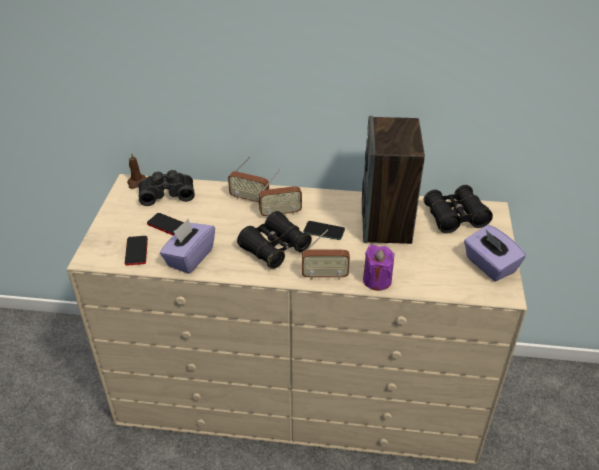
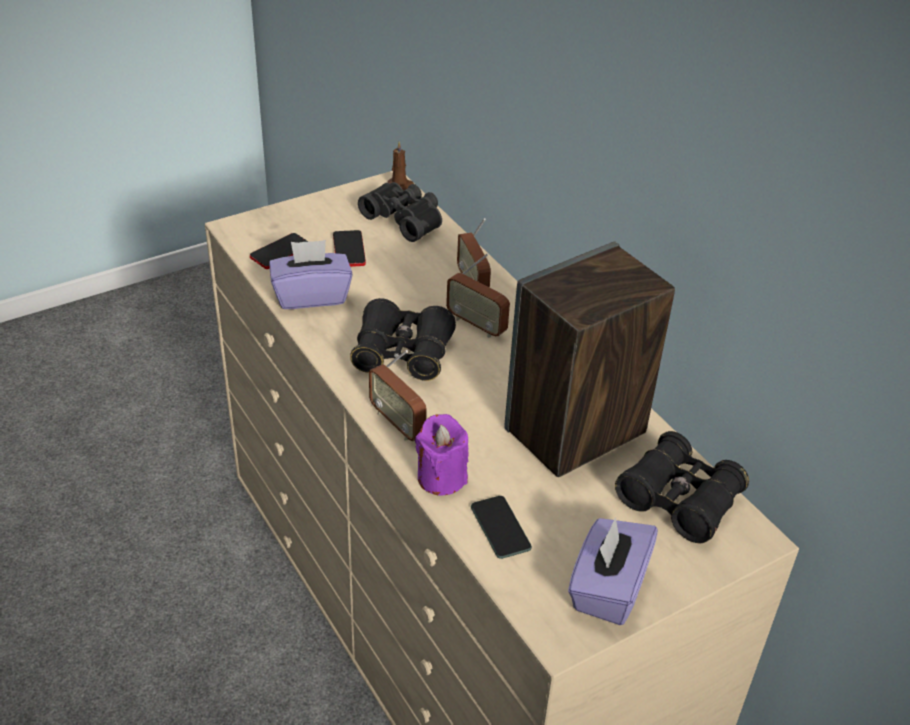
camera: 50 degrees right, 0 degrees up
phone [303,221,345,240] -> phone moved to [471,496,532,559]

